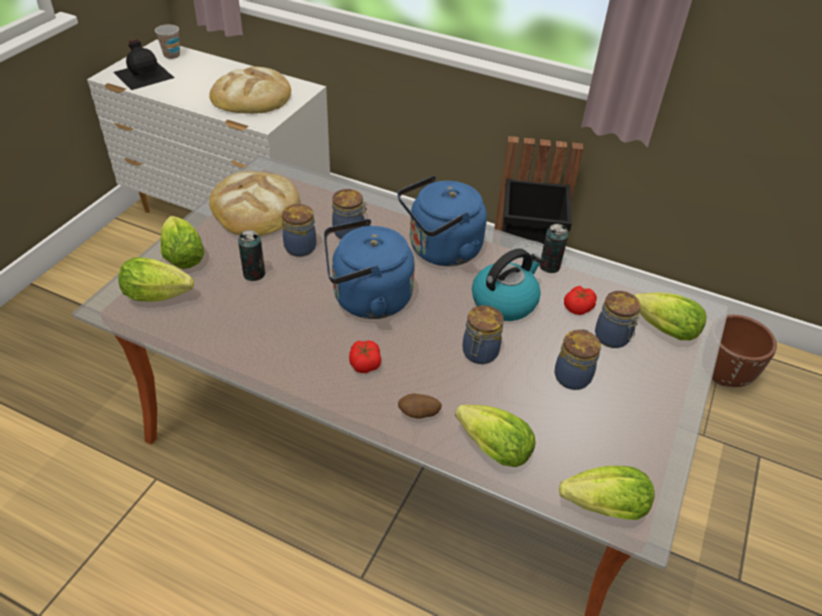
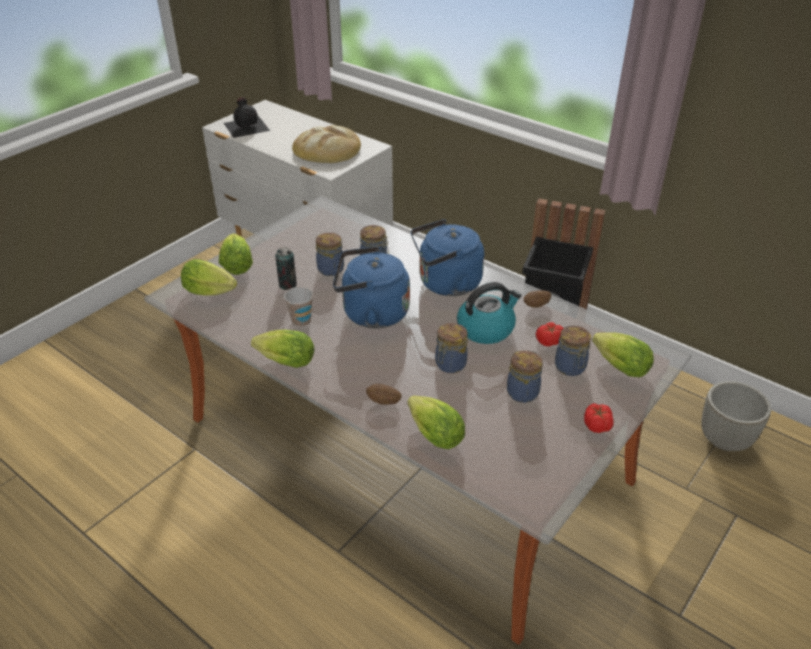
camera: 15 degrees right, 5 degrees down
cup [155,25,180,59] -> cup moved to [284,287,313,327]
bread [209,171,300,236] -> none
tomato [349,340,381,373] -> tomato moved to [584,403,614,433]
can [539,224,568,273] -> potato [524,290,551,308]
lettuce [559,466,654,520] -> lettuce moved to [251,330,314,368]
brown planter [712,315,777,387] -> grey planter [701,381,771,451]

